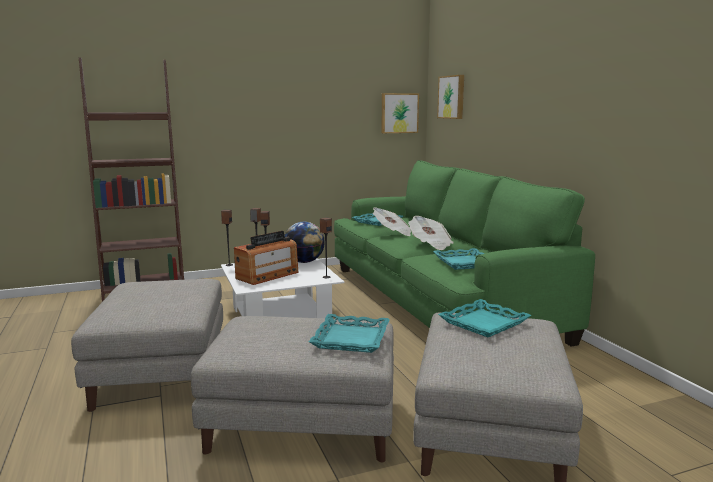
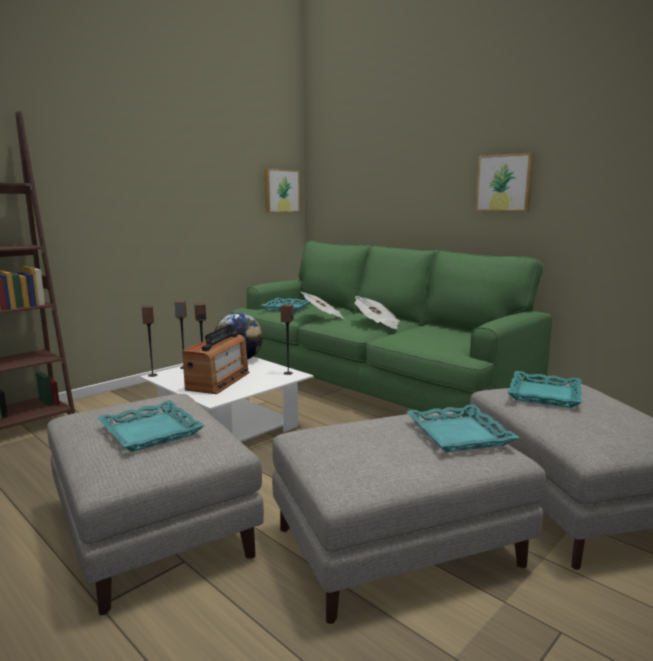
camera: 25 degrees left, 0 degrees up
turquoise tray [433,248,484,270] -> turquoise tray moved to [97,400,205,452]
picture [437,75,464,119] -> picture moved to [475,153,534,211]

